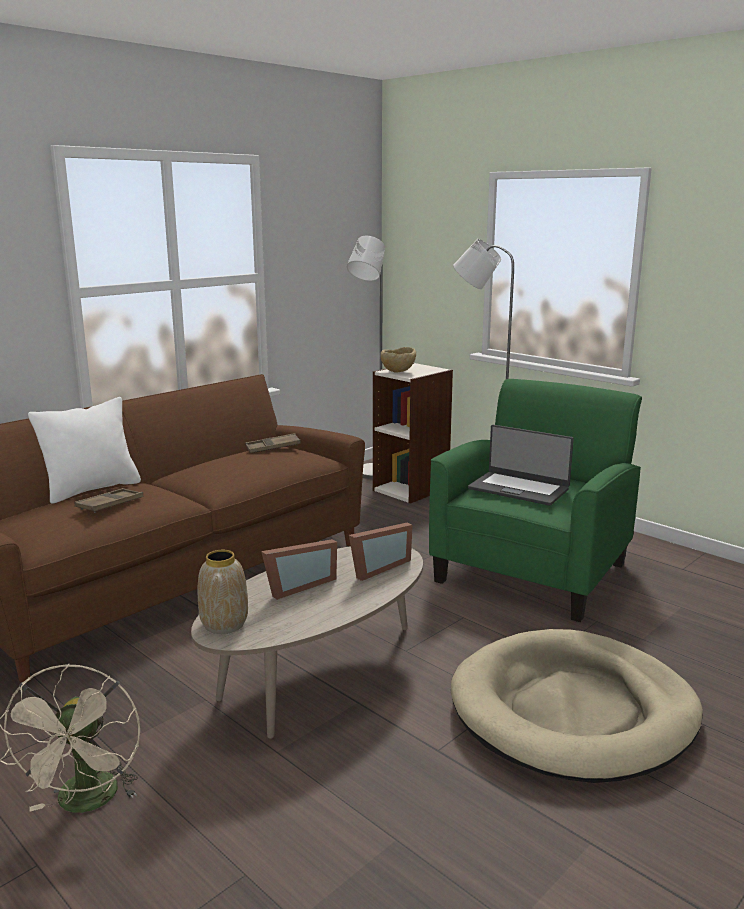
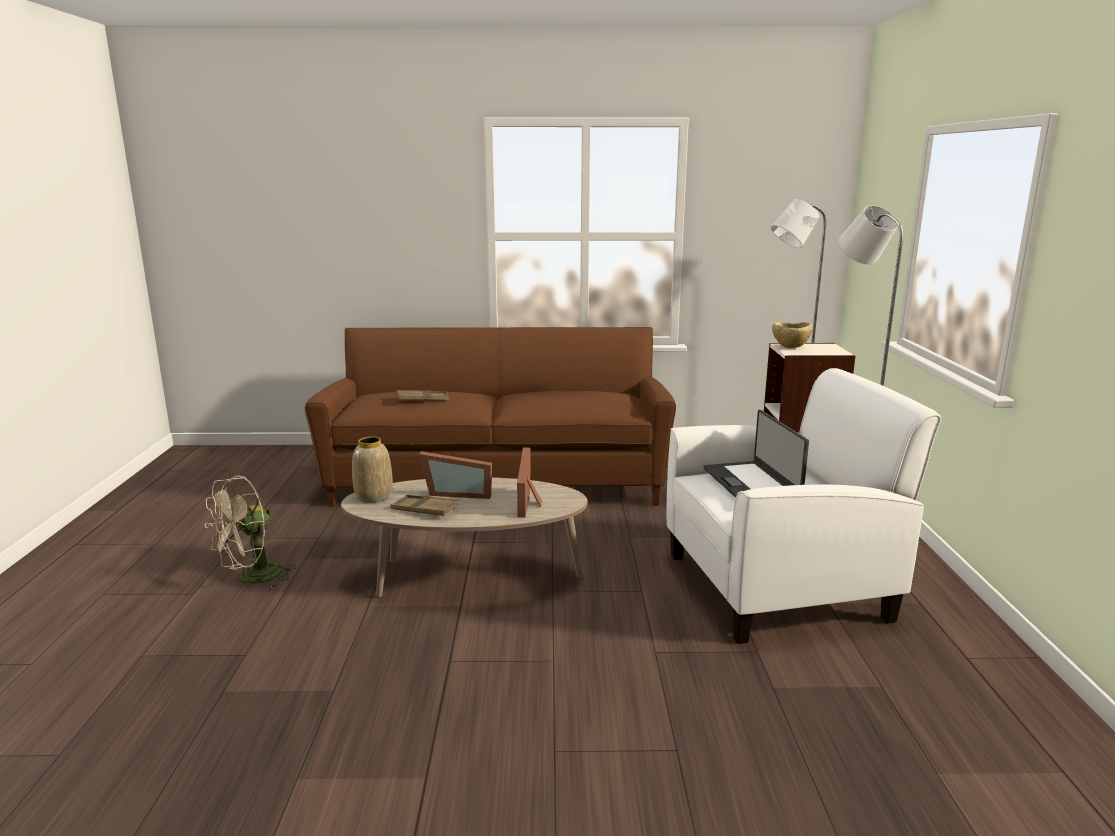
camera: 45 degrees right, 0 degrees up
white pillow [28,397,141,504] -> none
brown tray [245,433,301,453] -> brown tray moved to [391,494,459,516]
picture frame [349,523,413,581] -> picture frame turned 90 degrees clockwise [517,448,542,518]
green armchair [429,379,642,622] -> white armchair [667,368,941,644]
beige dog bed [451,629,703,783] -> none

